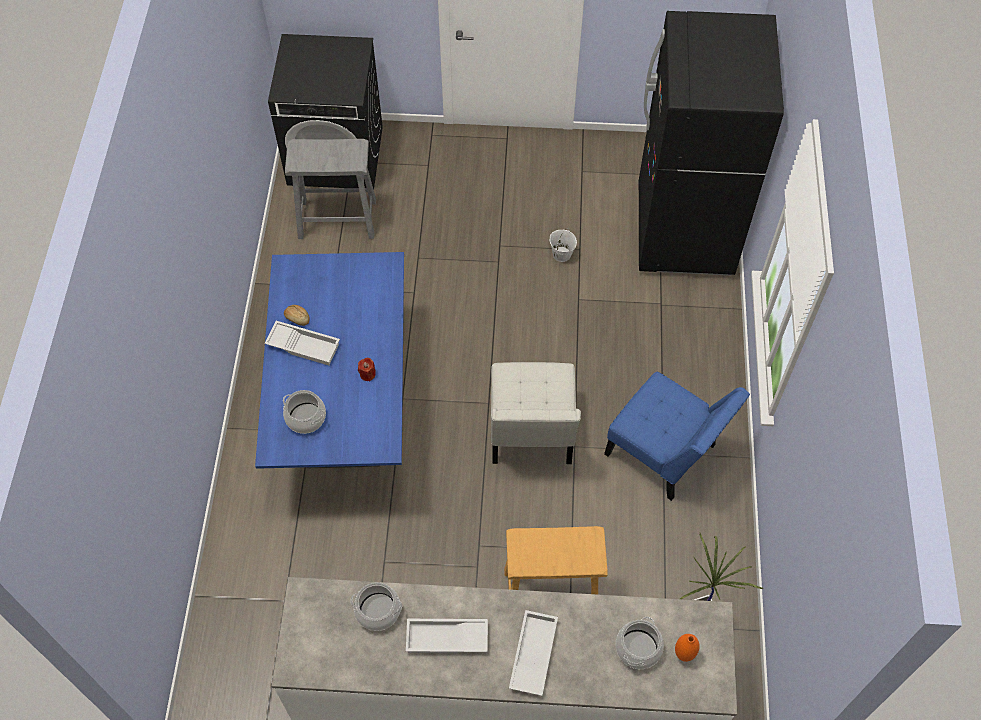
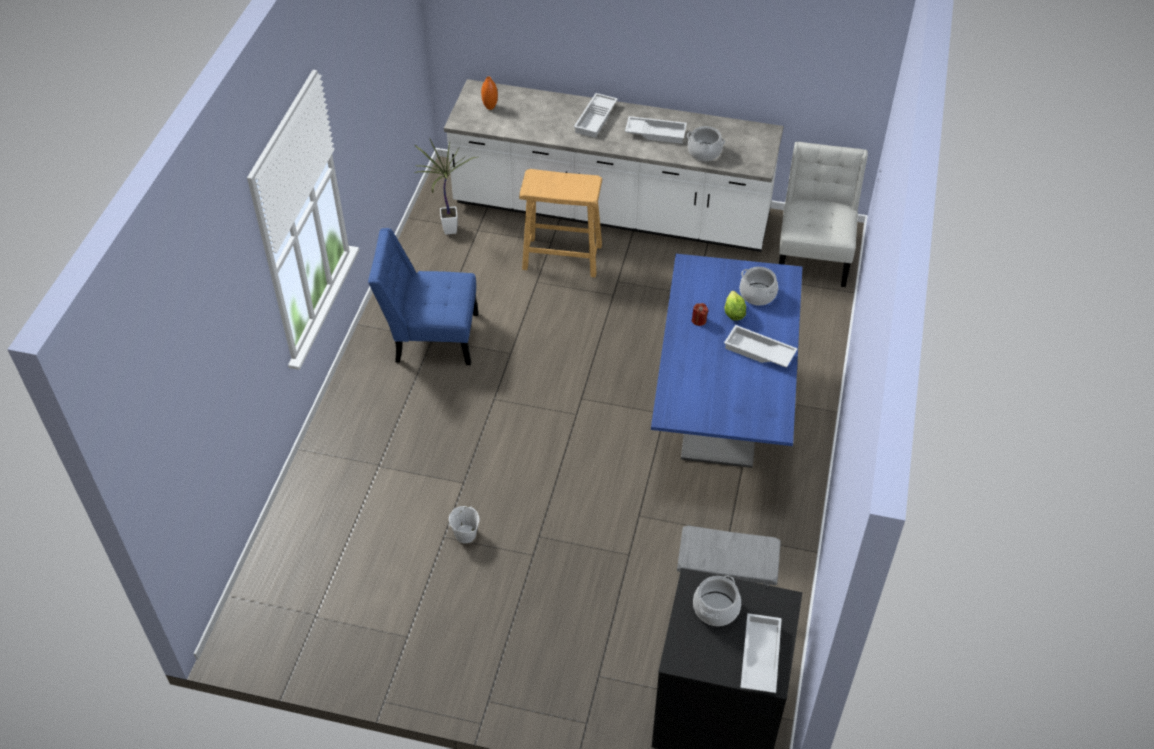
camera: 170 degrees left, 10 degrees down
bread [284,305,310,326] -> none
white chair [491,362,581,464] -> white chair moved to [779,142,868,287]
blue chair [604,372,750,501] -> blue chair turned 45 degrees counterclockwise [368,228,479,365]
cooking pot [616,617,664,669] -> cooking pot moved to [693,576,741,626]
black fridge [639,11,784,276] -> none
none -> lettuce [725,291,746,321]
none -> white tray [740,613,782,693]

